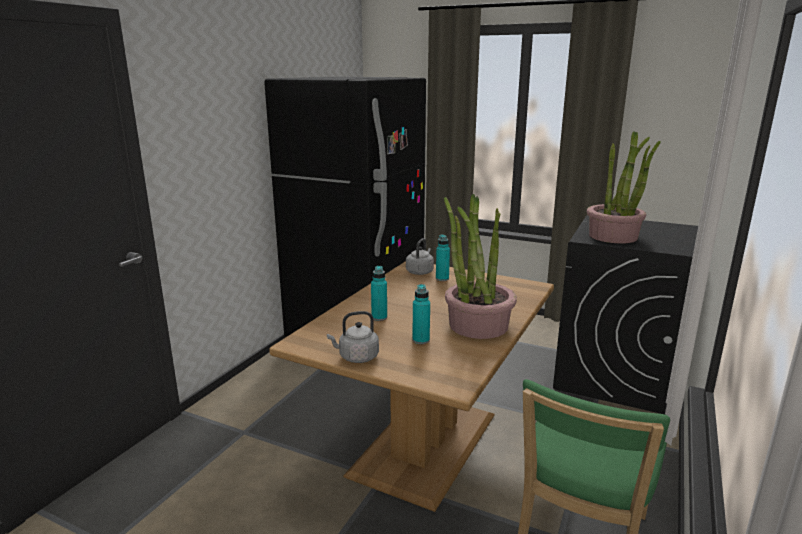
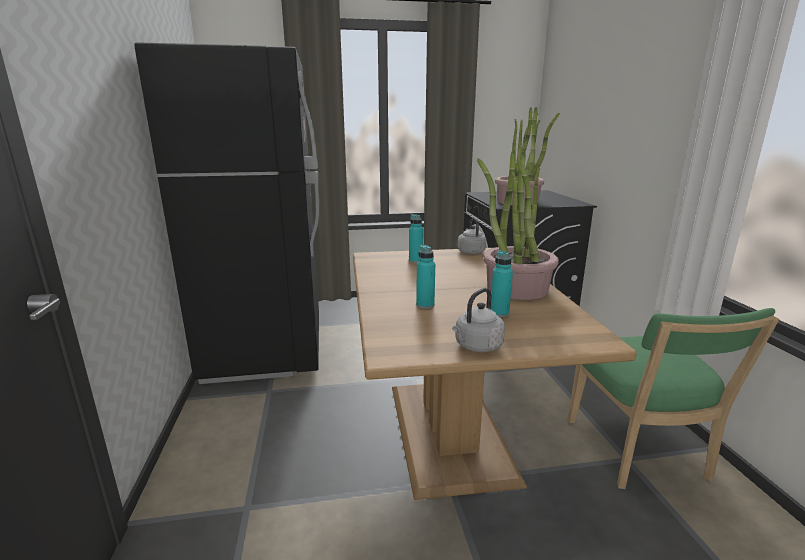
camera: 35 degrees left, 0 degrees up
grey kettle [406,238,434,275] -> grey kettle moved to [457,217,486,254]

